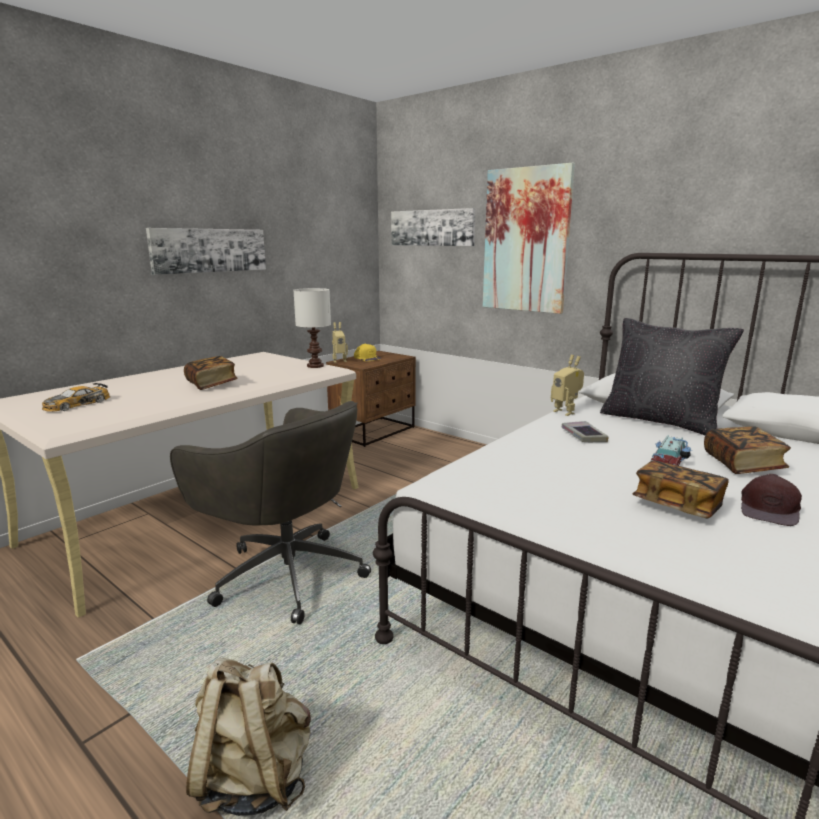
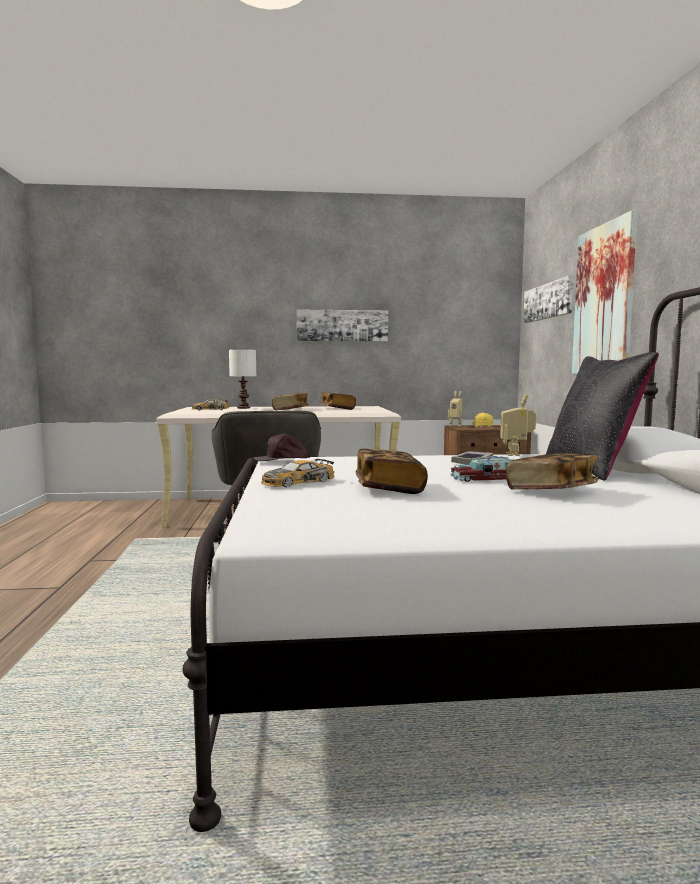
camera: 45 degrees right, 10 degrees down
beige backpack [186,658,311,816] -> none
white table lamp [293,288,331,368] -> white table lamp moved to [229,349,256,409]
brown cap [741,474,802,526] -> brown cap moved to [254,433,310,461]
none -> toy car [261,459,335,488]
none -> book [320,392,356,410]

